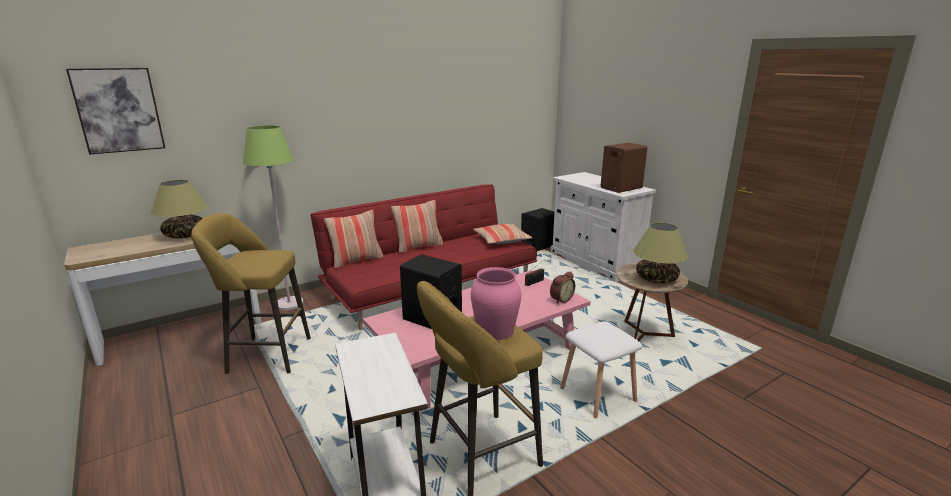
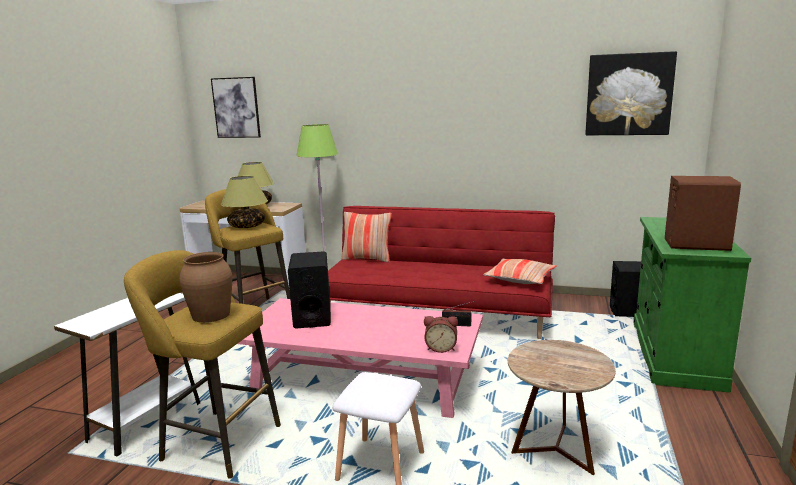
camera: 50 degrees right, 5 degrees down
pillow [391,200,443,253] -> none
pink vase [471,267,521,340] -> brown vase [179,252,232,323]
white cabinet [550,172,656,282] -> green cabinet [633,217,751,393]
table lamp [633,223,688,284] -> table lamp moved to [221,176,268,228]
none -> picture [585,51,677,135]

